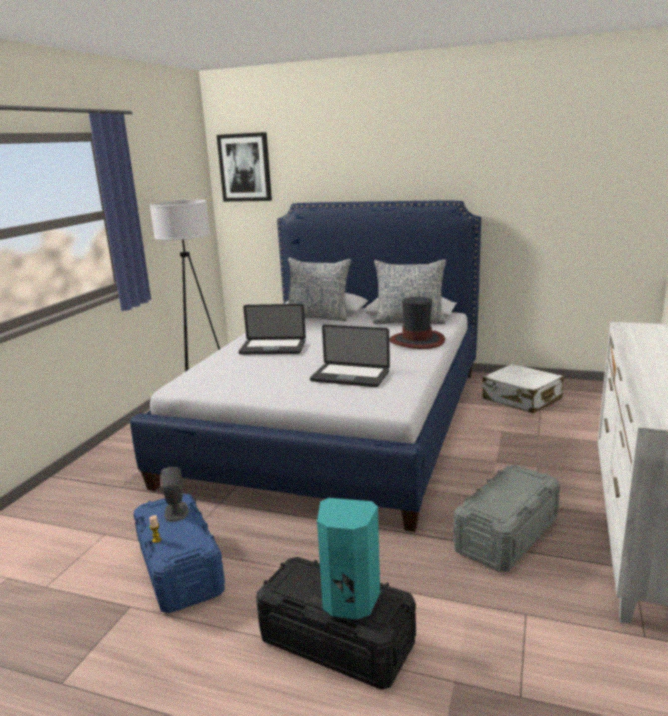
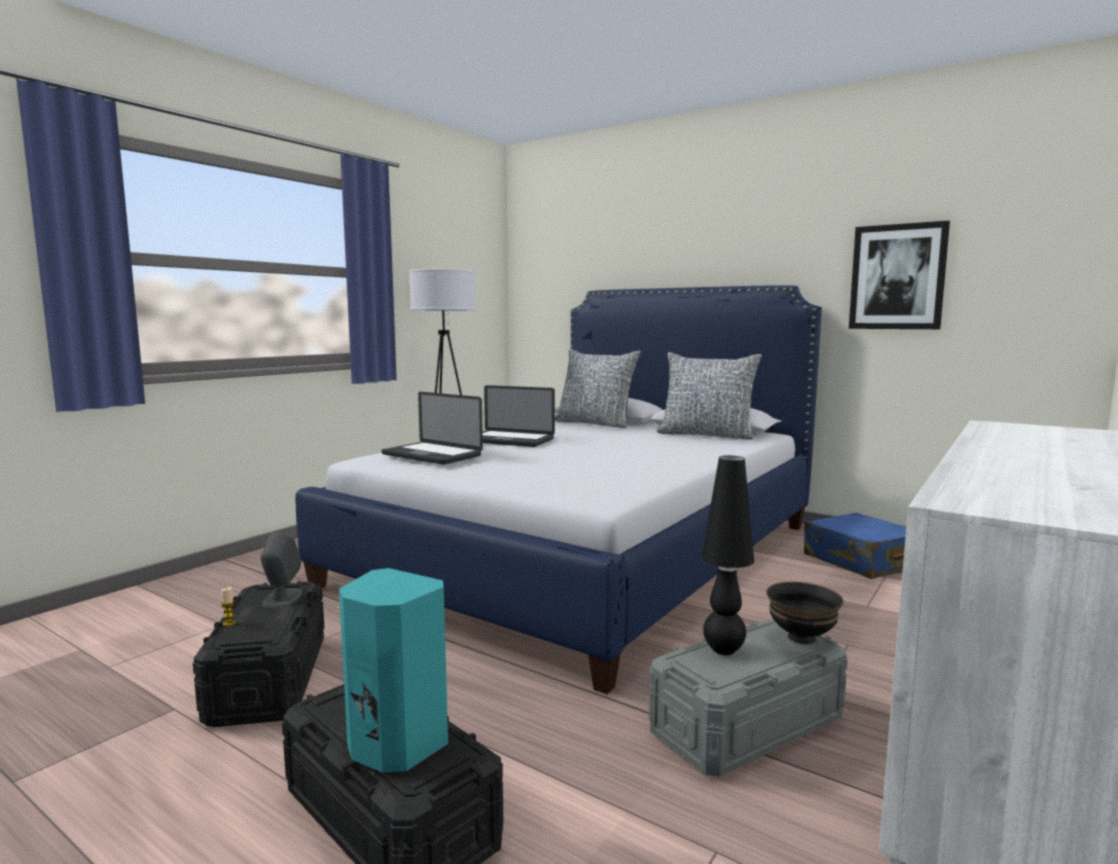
camera: 15 degrees right, 10 degrees down
blue storage box [133,493,225,613] -> black storage box [193,581,324,727]
picture [217,132,272,202] -> picture moved to [849,221,950,329]
laptop [310,325,390,387] -> laptop moved to [381,392,483,465]
hat [389,297,445,349] -> none
white suitcase [482,364,563,413] -> blue suitcase [804,513,906,579]
none -> black table lamp [701,455,754,655]
none -> black bowl [766,582,844,644]

